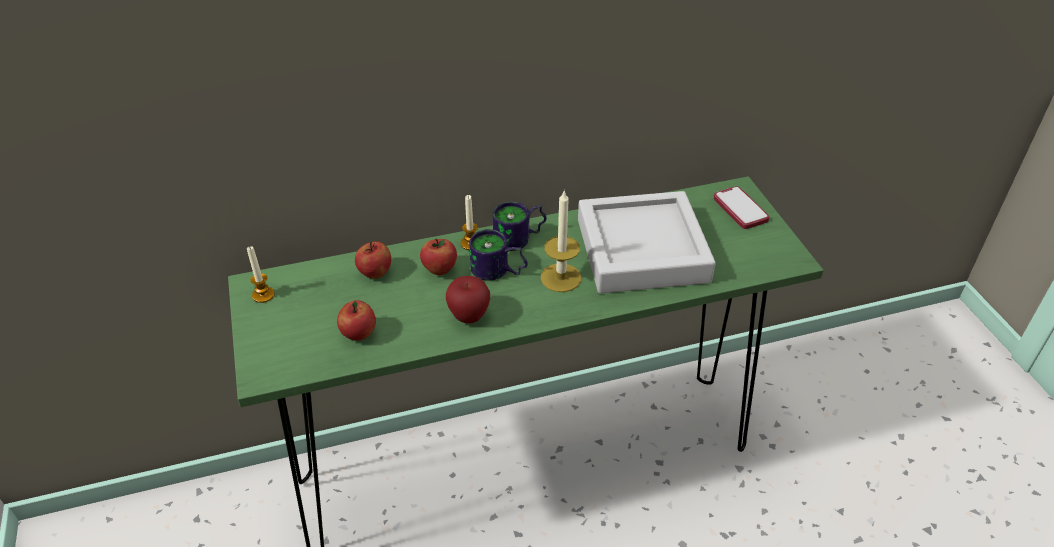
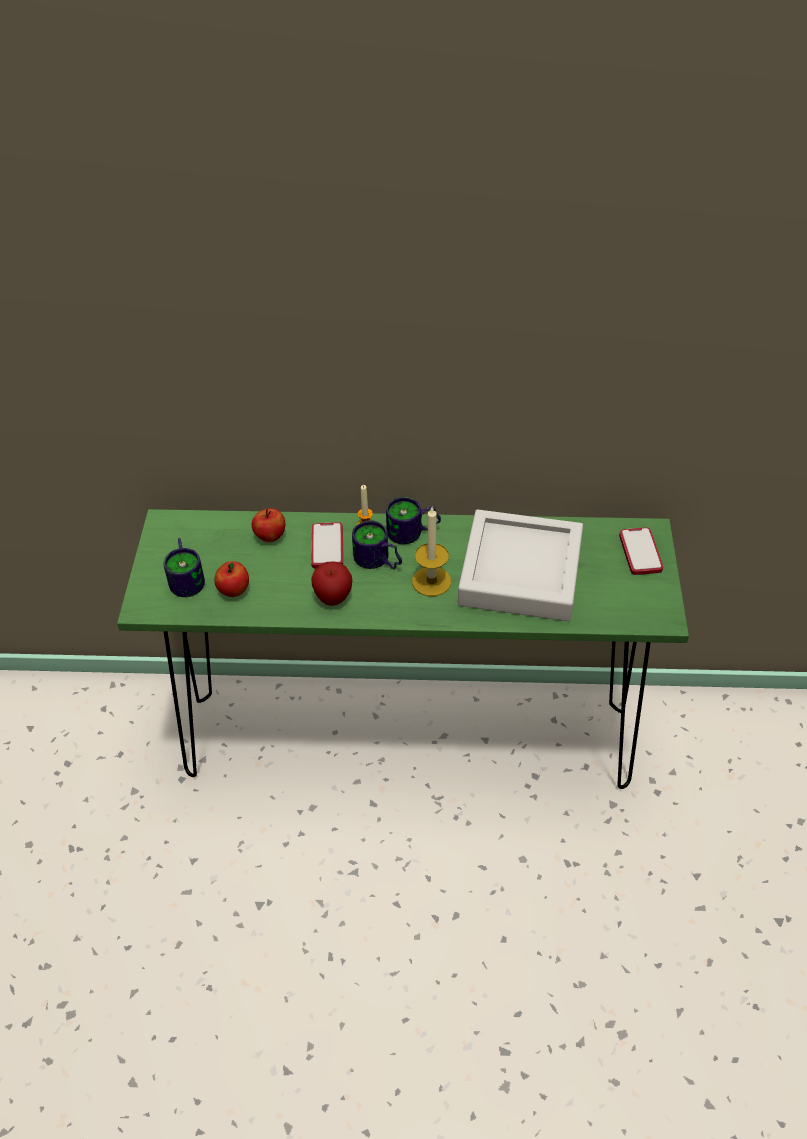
camera: 20 degrees right, 5 degrees up
candle [247,246,275,303] -> none
apple [420,239,457,275] -> phone [311,522,343,568]
none -> mug [163,538,205,597]

